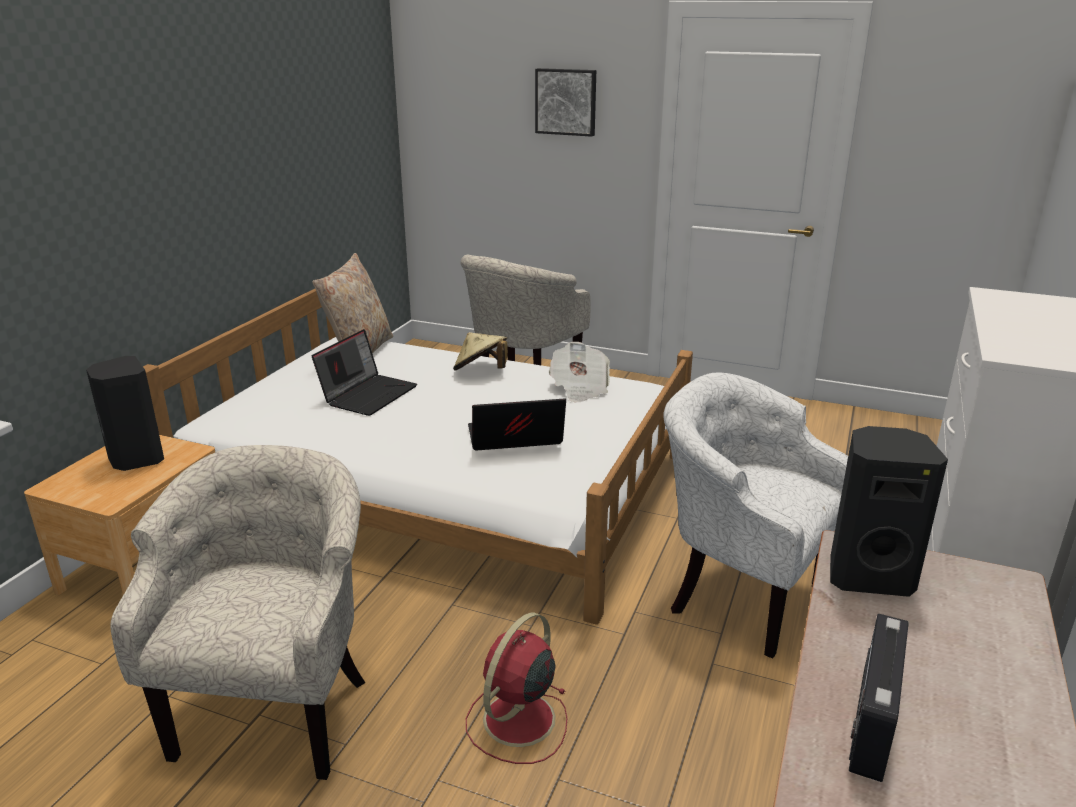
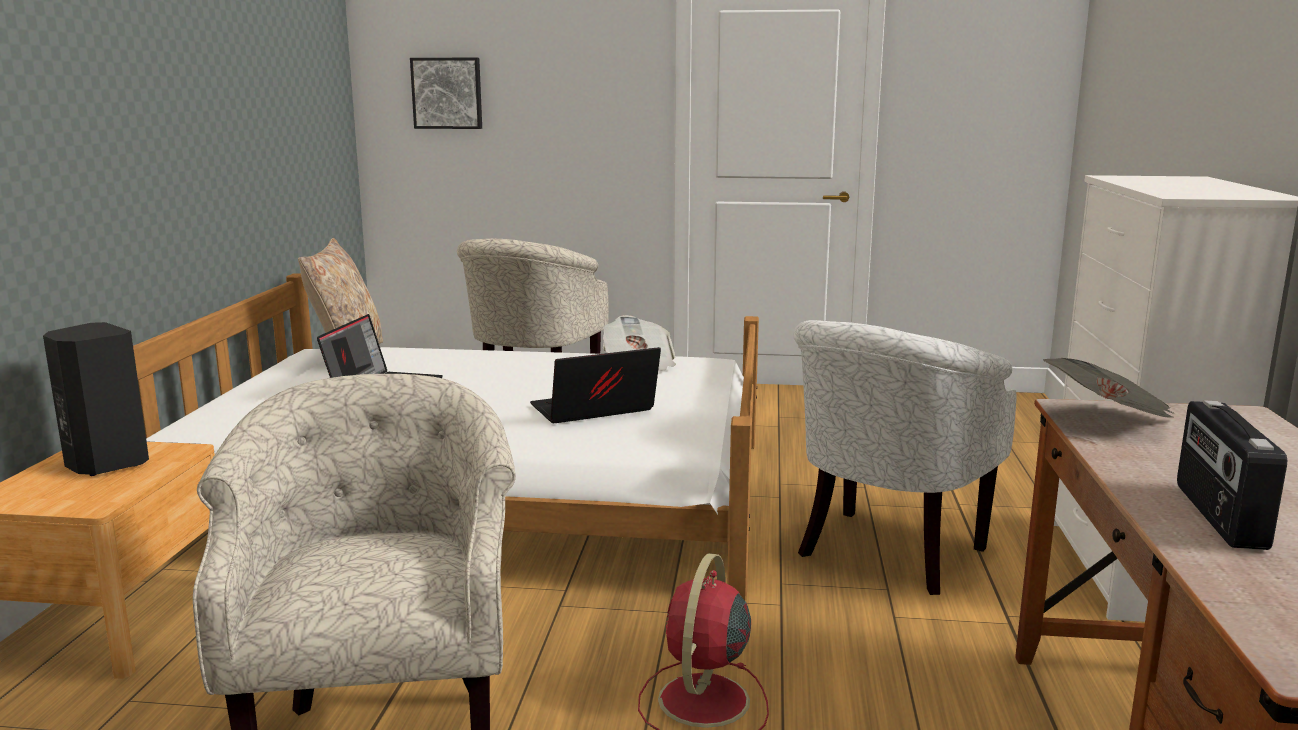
camera: 15 degrees left, 10 degrees down
beige hat [453,332,508,370] -> none
picture [535,68,596,137] -> picture moved to [410,58,482,129]
white armchair [664,372,848,659] -> white armchair turned 75 degrees counterclockwise [794,320,1017,595]
black speaker [830,426,948,597] -> newspaper [1043,358,1175,418]

